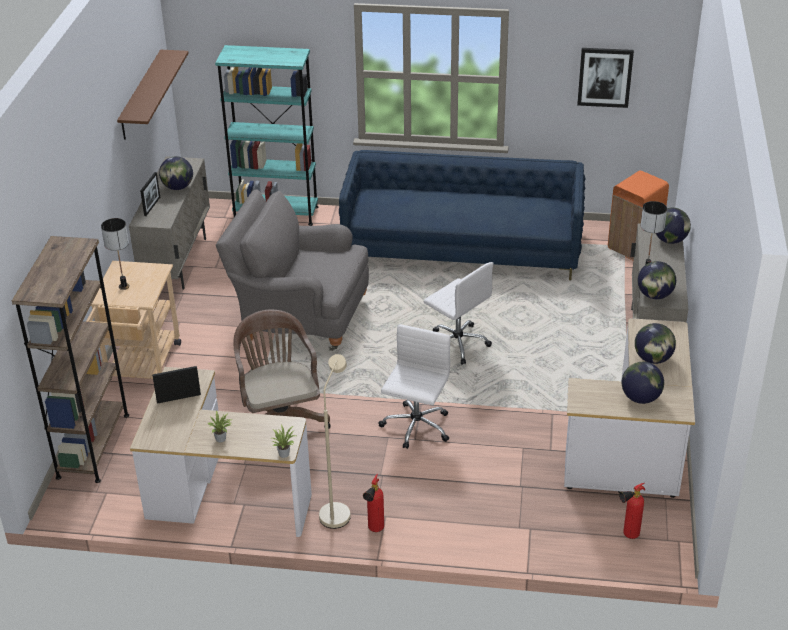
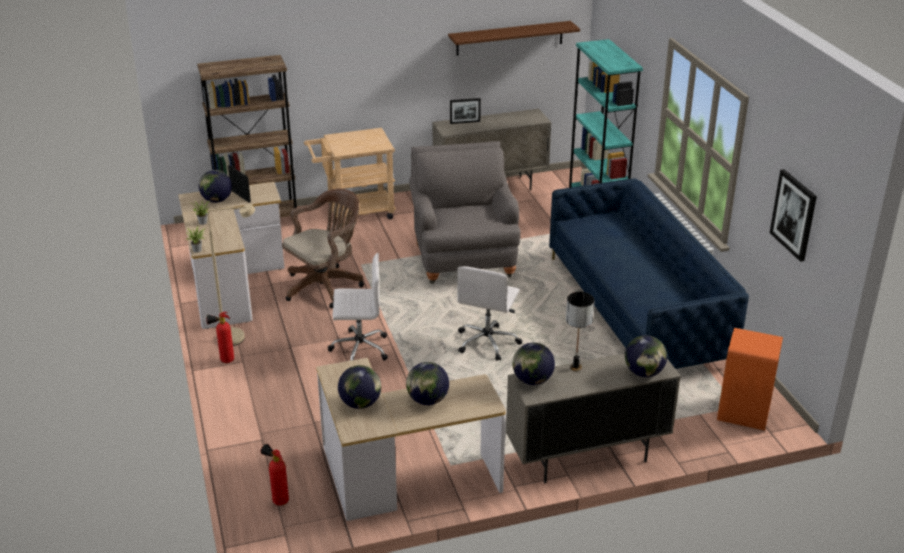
camera: 65 degrees right, 5 degrees down
table lamp [101,218,130,290] -> none
globe [159,156,193,190] -> globe moved to [199,170,232,203]

